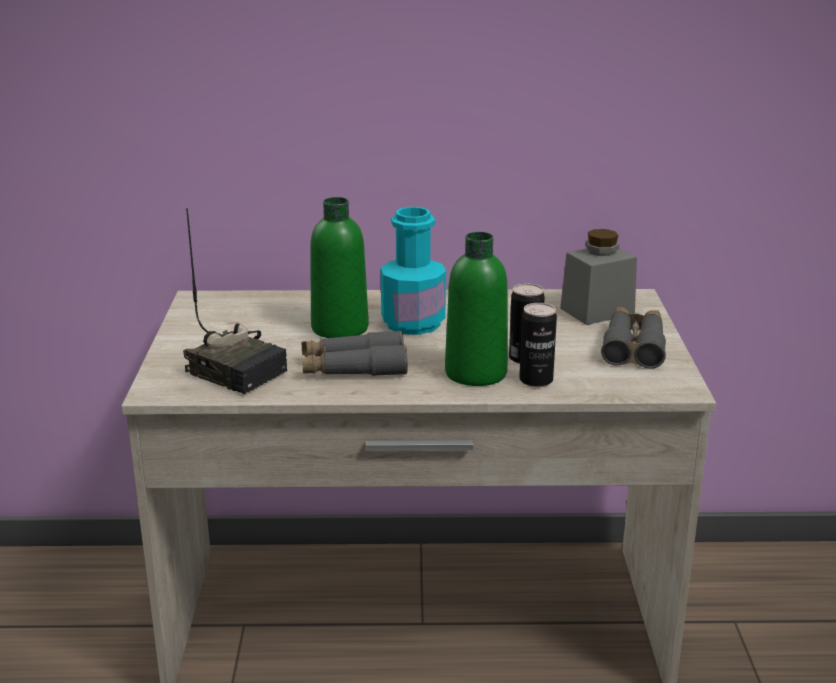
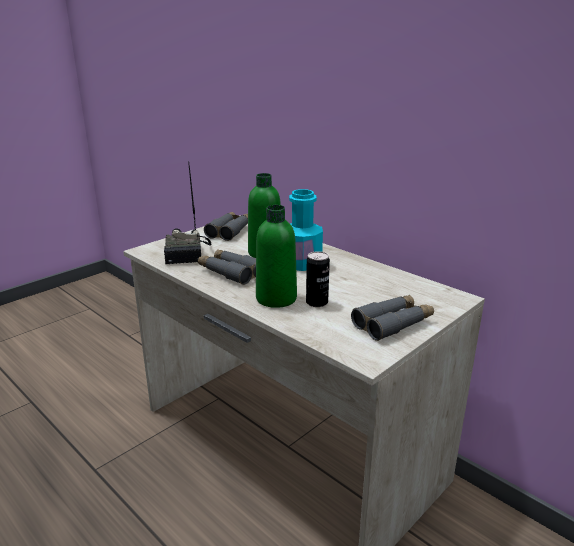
camera: 45 degrees right, 0 degrees up
can [519,303,557,387] -> none
grey jar [560,229,637,325] -> none
none -> grey binoculars [204,212,248,241]

